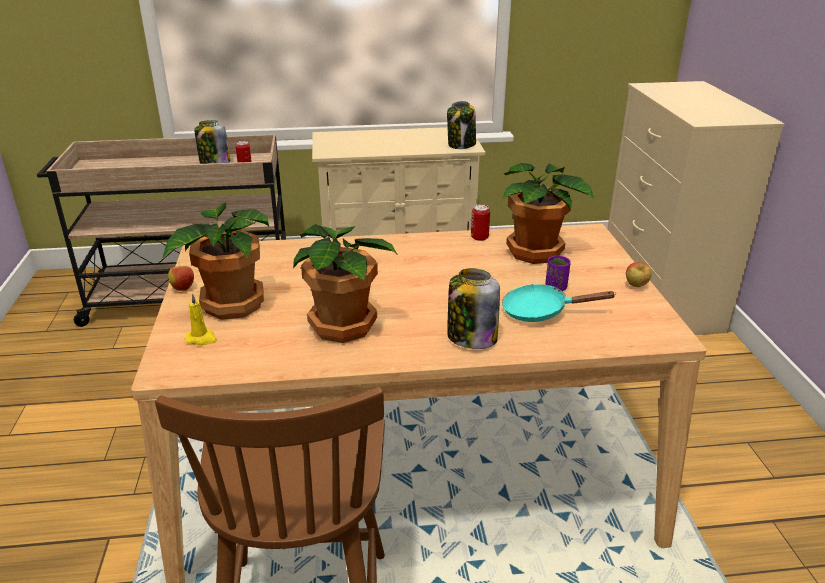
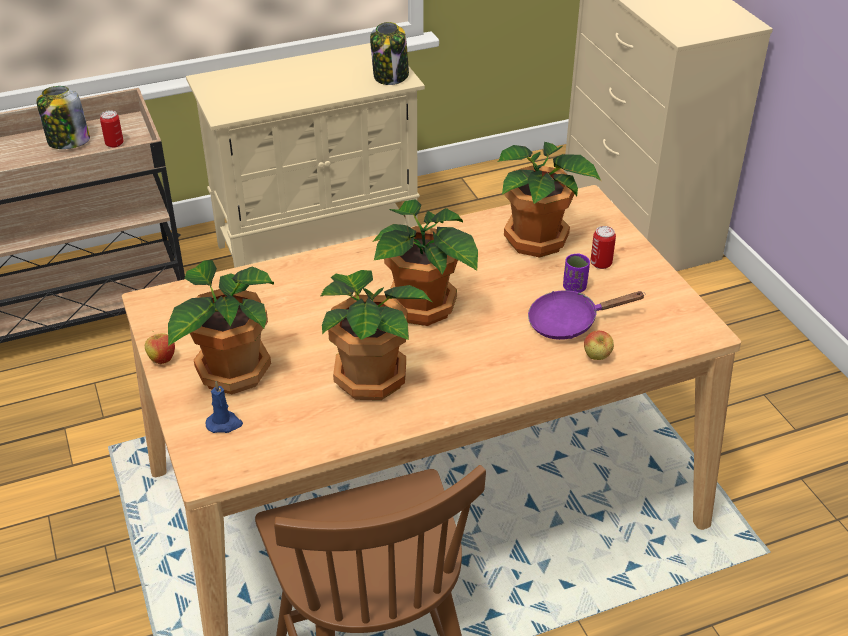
camera: 15 degrees left, 10 degrees up
yellow candle [185,293,217,345] -> blue candle [206,381,243,433]
jar [447,268,500,349] -> none
can [471,204,490,241] -> can moved to [590,226,616,269]
turquoise frying pan [502,284,616,322] -> purple frying pan [528,290,644,340]
apple [626,262,652,287] -> apple moved to [584,331,614,360]
none -> potted plant [373,199,478,326]

